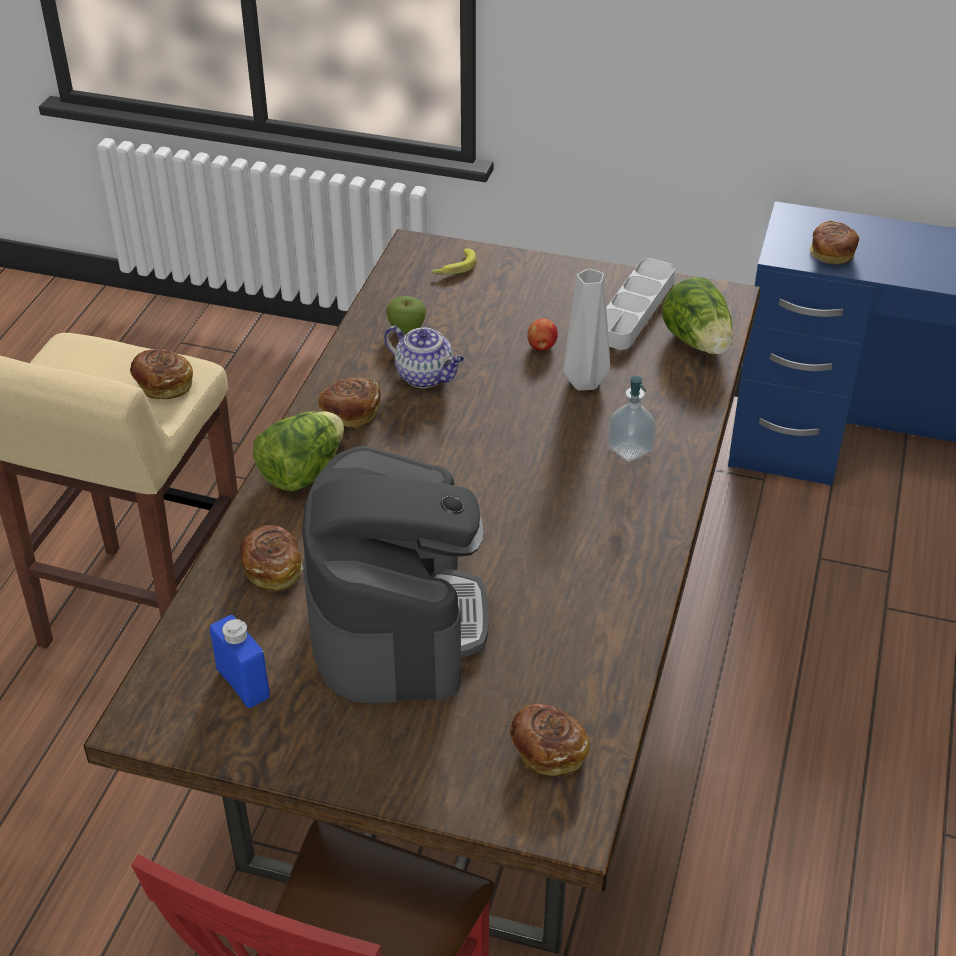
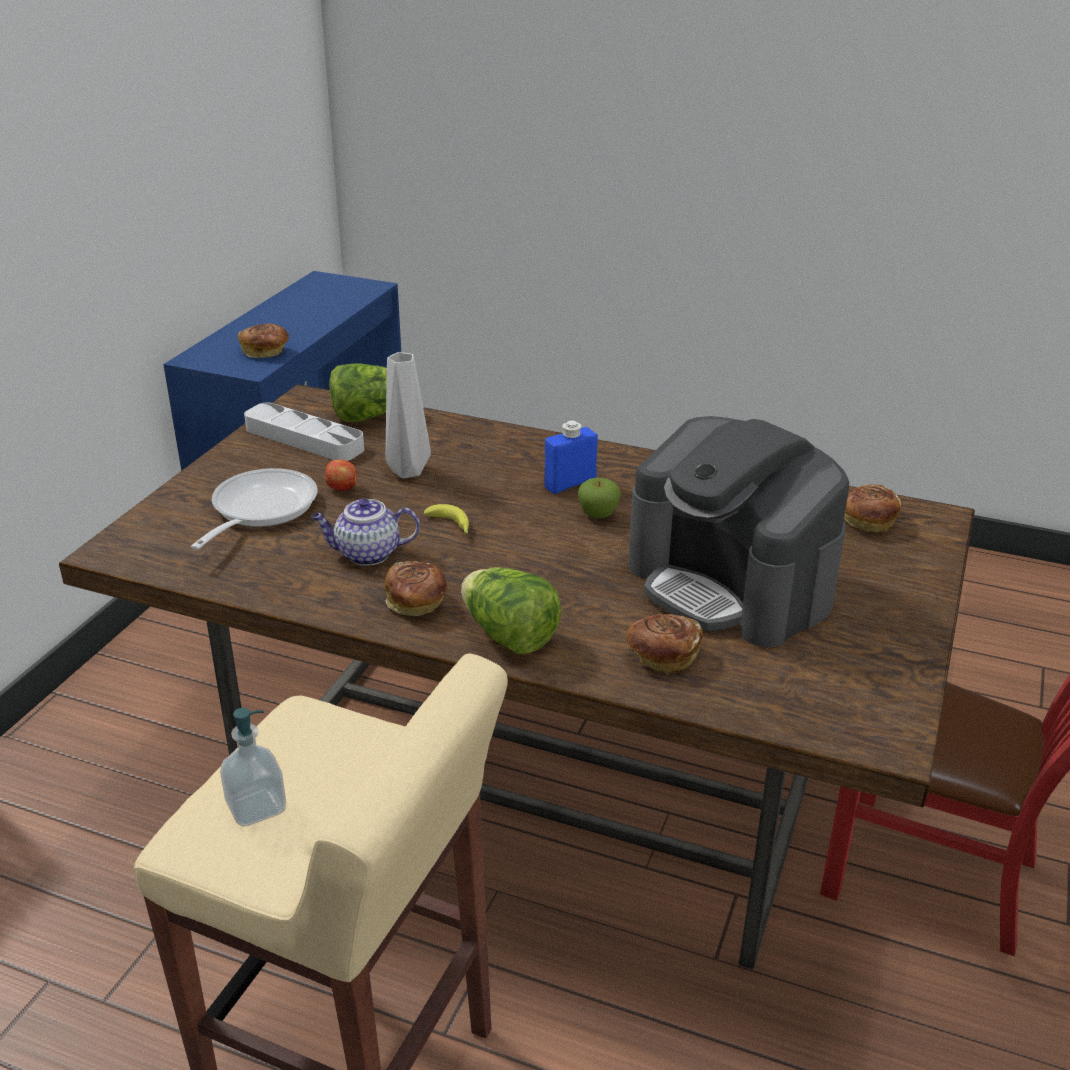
camera: 85 degrees left, 10 degrees down
bread [130,349,193,399] -> none
blue bottle [210,615,270,708] -> blue bottle moved to [544,421,598,494]
coffee machine [302,446,489,703] -> coffee machine turned 135 degrees counterclockwise [628,416,849,648]
teapot [384,326,464,388] -> teapot turned 135 degrees counterclockwise [311,498,420,566]
apple [386,296,426,334] -> apple moved to [578,478,621,519]
banana [432,249,477,275] -> banana moved to [424,504,469,534]
soap dispenser [607,376,656,461] -> soap dispenser moved to [220,708,286,827]
none -> frying pan [191,468,317,550]

